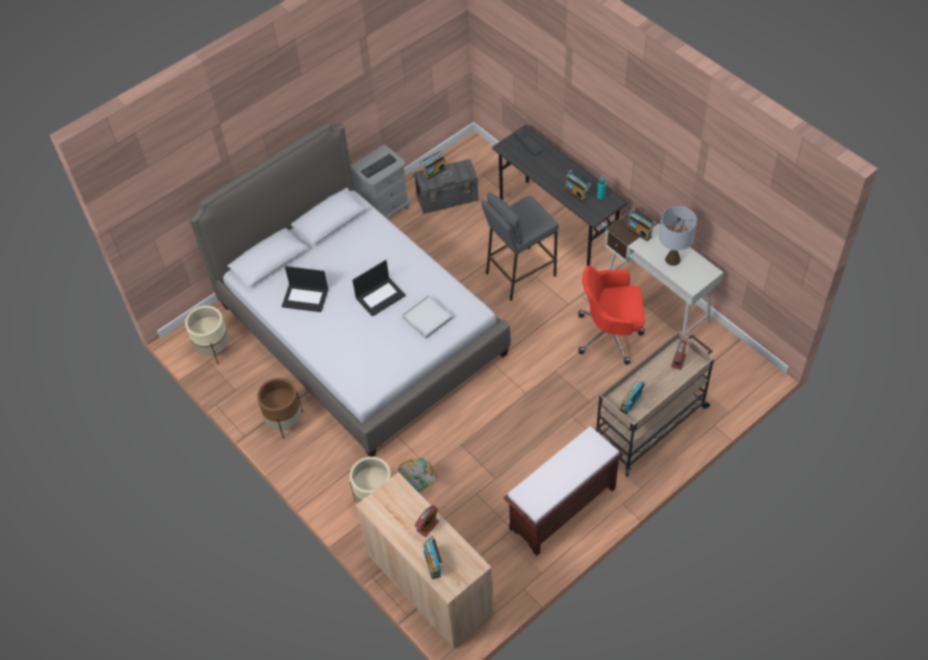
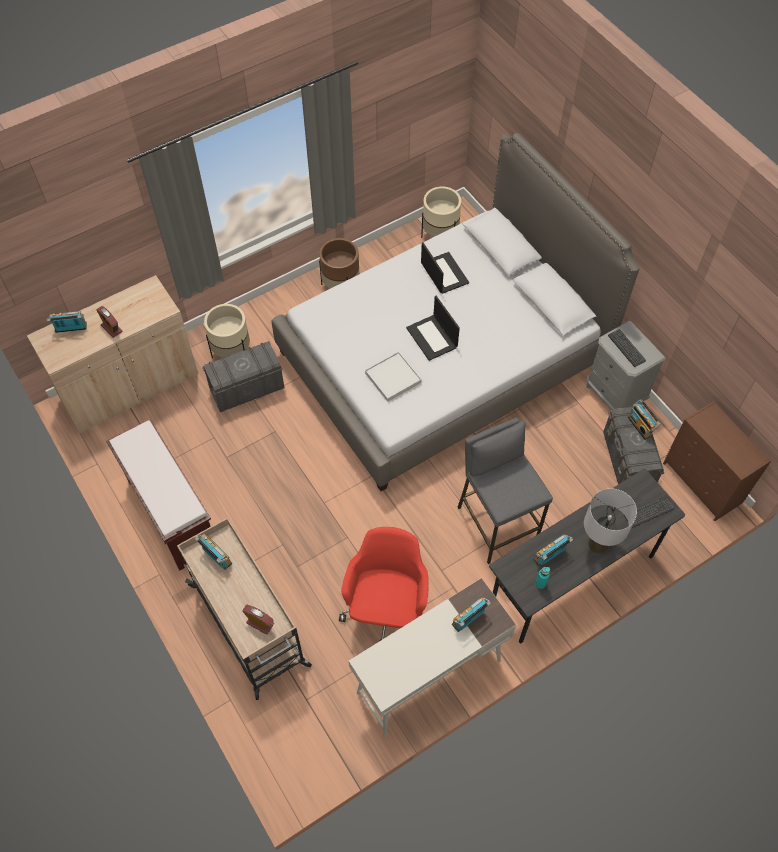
camera: 95 degrees right, 5 degrees up
laptop [282,266,328,312] -> laptop turned 135 degrees clockwise [421,242,469,294]
fan [398,458,437,492] -> grey storage box [202,341,284,412]
grey table lamp [659,206,697,266] -> grey table lamp moved to [584,488,637,553]
none -> brown dresser [663,401,771,521]

